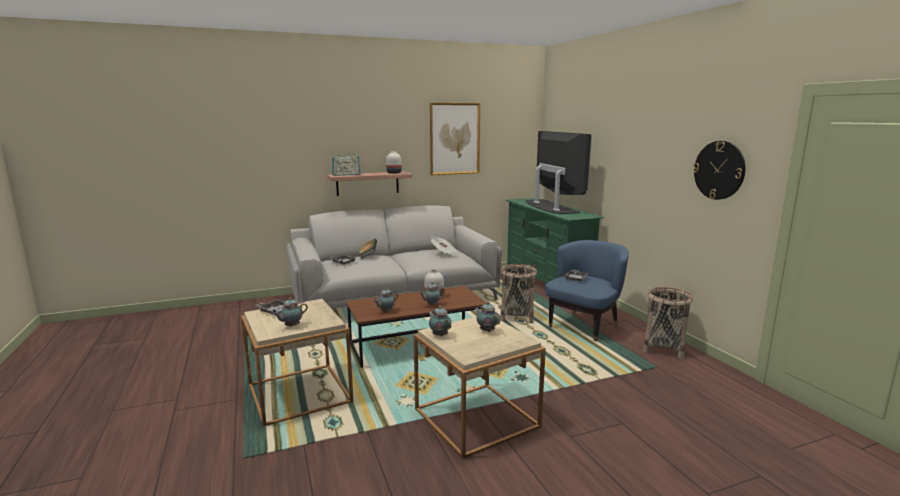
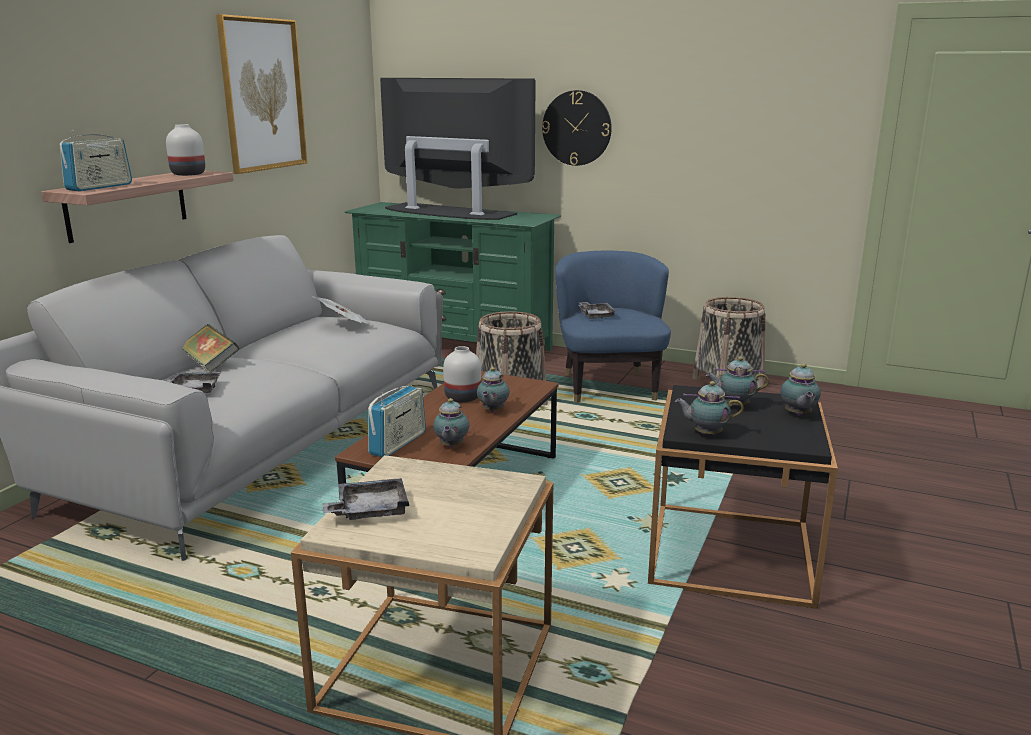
camera: 45 degrees left, 5 degrees up
teapot [273,297,308,327] -> teapot moved to [781,364,821,416]
beige side table [414,316,546,459] -> black side table [648,385,838,609]
wall clock [693,141,745,200] -> wall clock moved to [542,90,612,166]
none -> radio [368,385,426,457]

